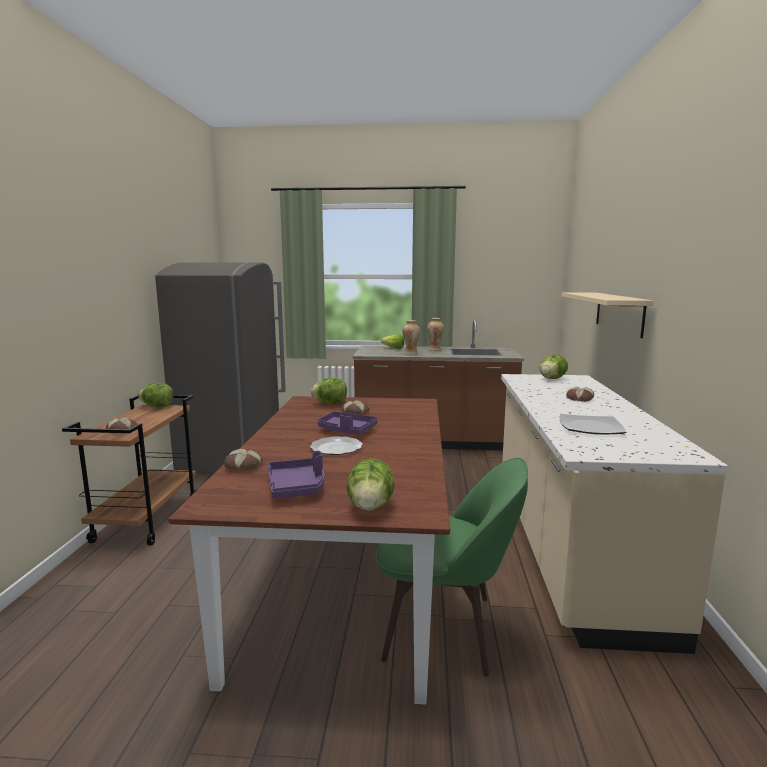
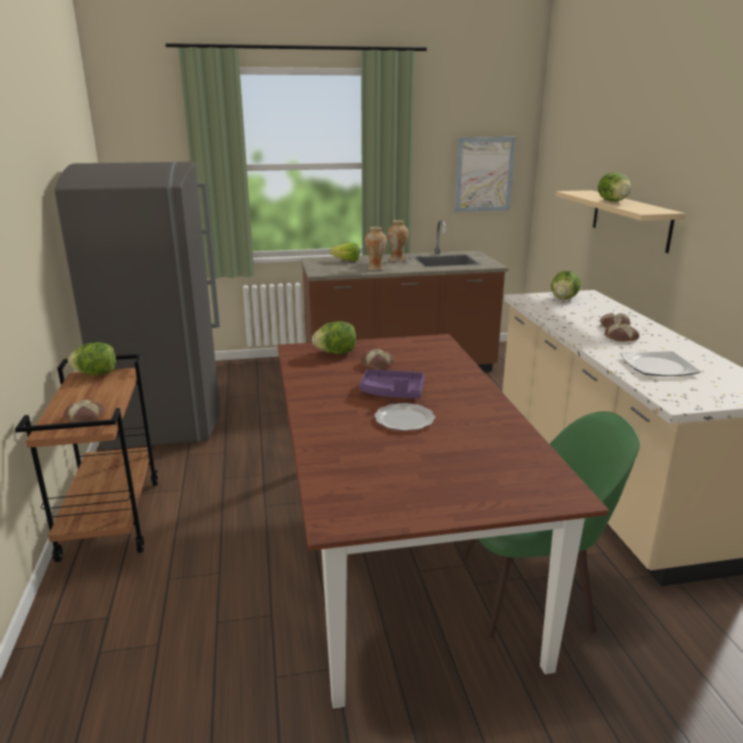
camera: 15 degrees left, 10 degrees up
bread [224,449,263,471] -> bread moved to [605,324,640,342]
purple tray [267,451,324,498] -> none
lettuce [347,458,395,511] -> lettuce moved to [598,172,631,202]
none -> picture [454,137,516,212]

